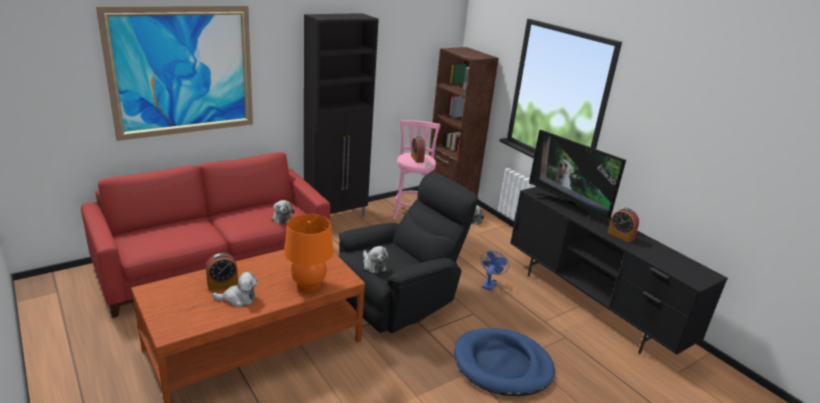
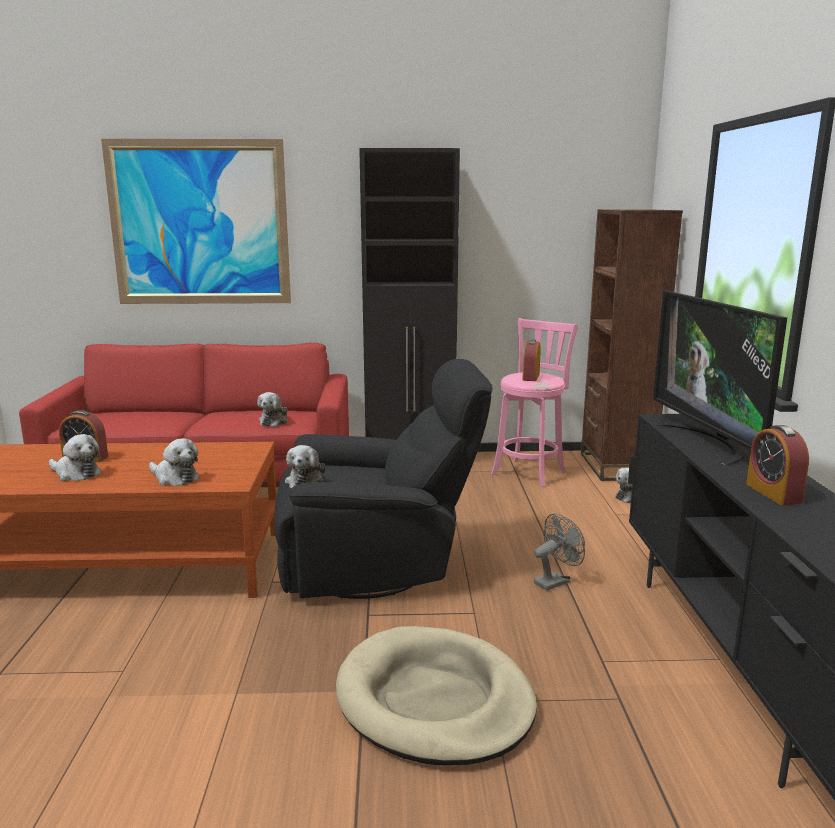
camera: 35 degrees right, 10 degrees down
orange table lamp [284,214,334,292] -> plush toy [149,438,200,486]
blue dog bed [454,328,555,396] -> beige dog bed [336,626,537,765]
blue fan [481,251,509,291] -> grey fan [534,513,585,591]

